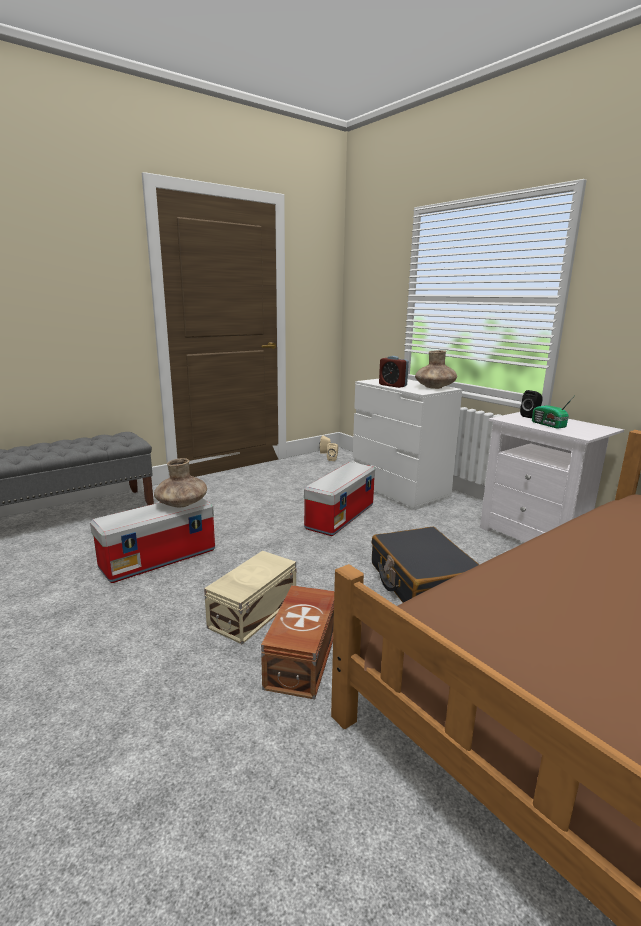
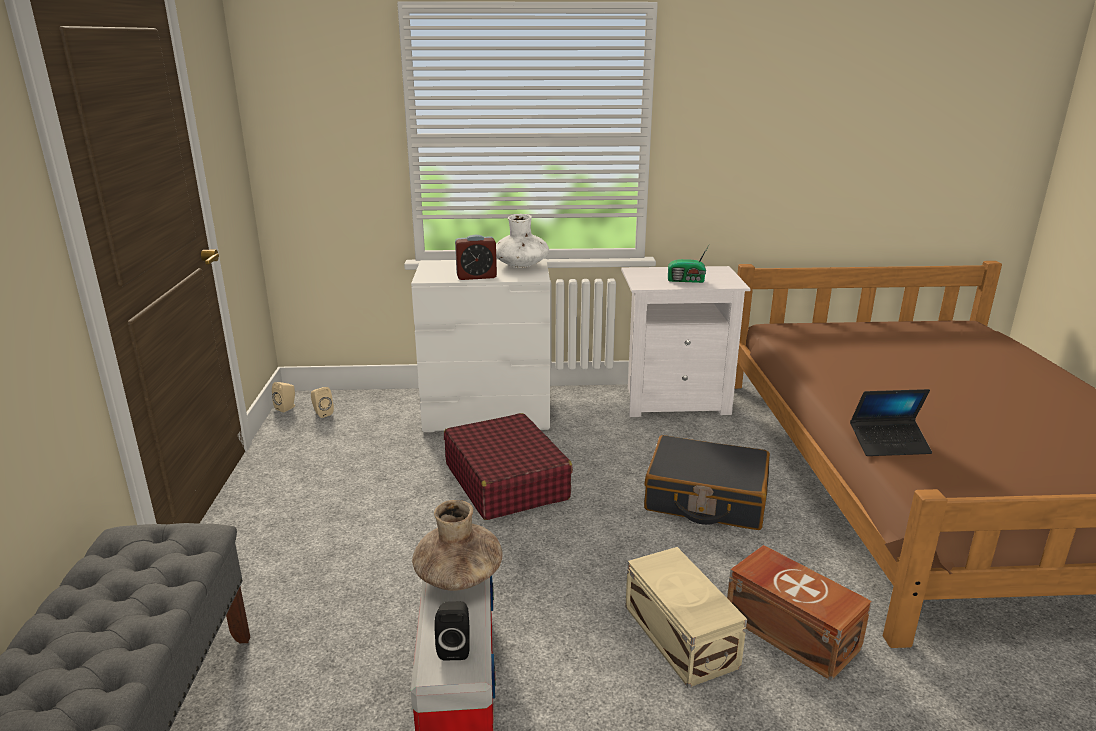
camera: 55 degrees left, 5 degrees up
storage box [304,462,375,536] -> red suitcase [444,413,573,520]
brown vase [415,350,457,389] -> white vase [496,214,549,268]
black speaker [520,390,542,418] -> black speaker moved to [434,601,470,660]
none -> laptop [850,389,932,456]

